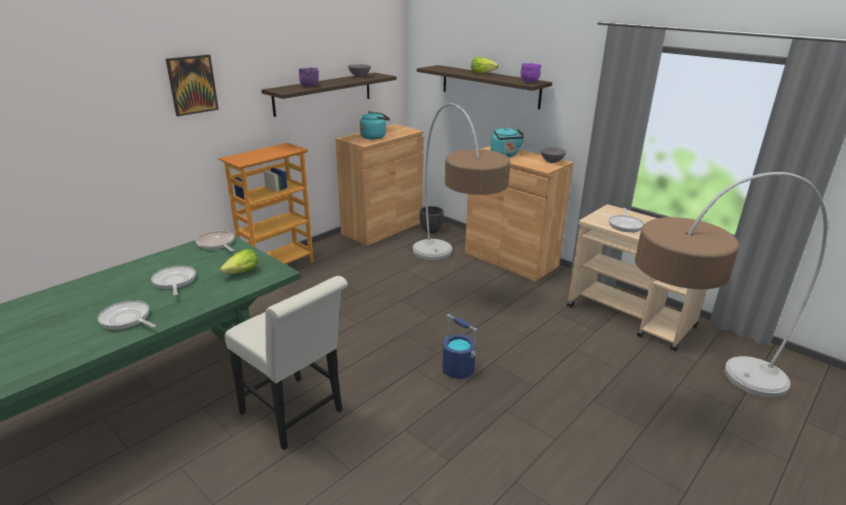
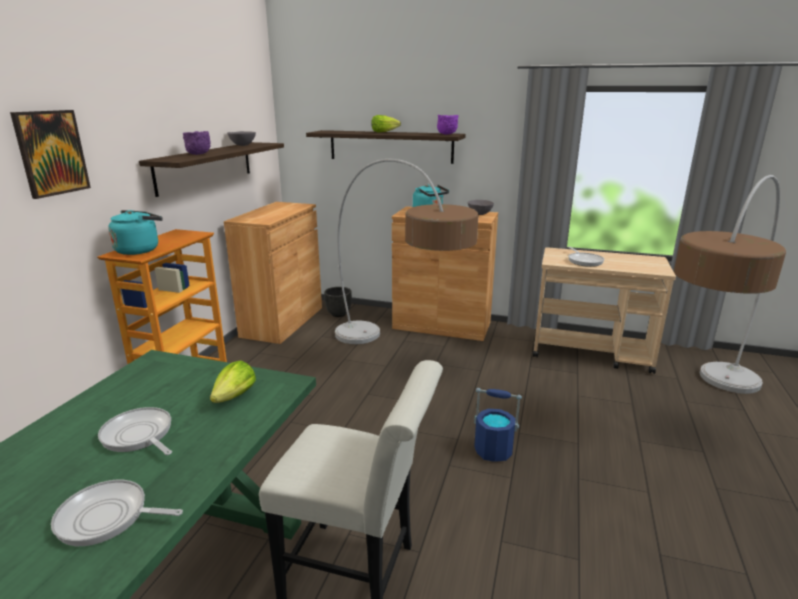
camera: 25 degrees left, 5 degrees down
frying pan [196,231,234,252] -> none
turquoise kettle [360,111,390,140] -> turquoise kettle moved to [108,210,163,255]

